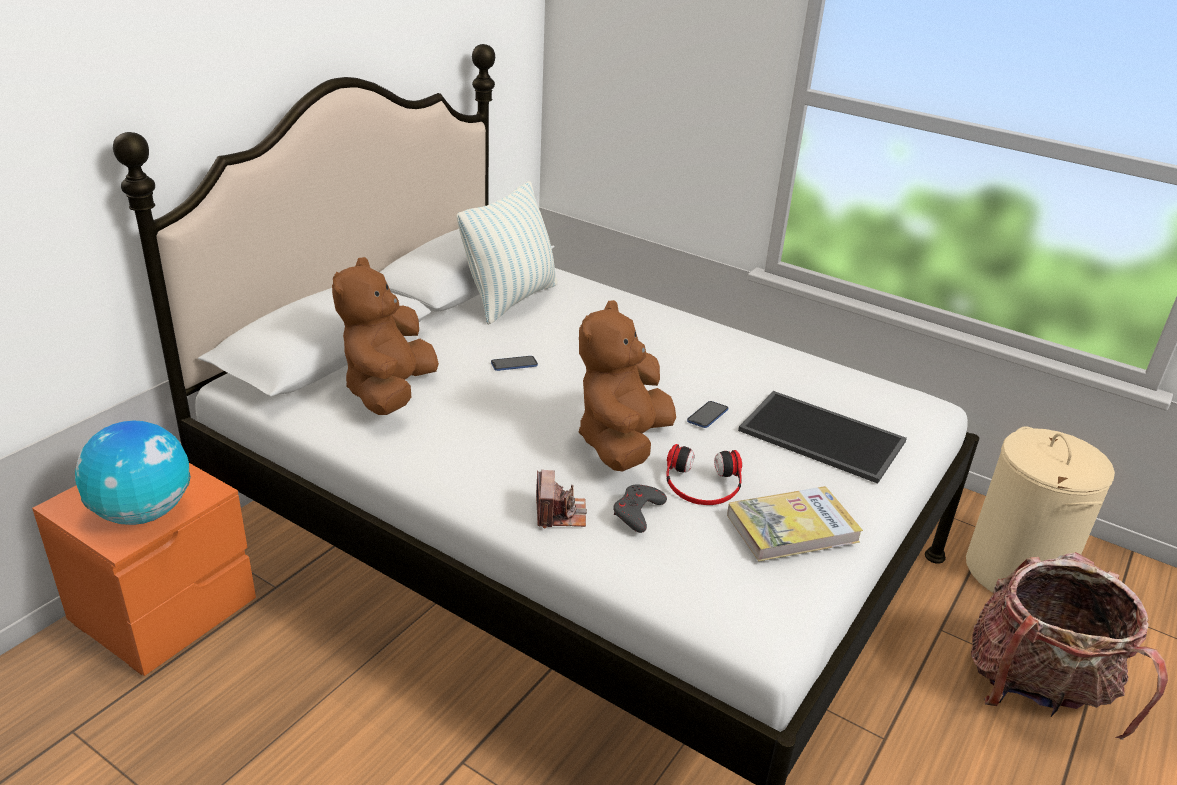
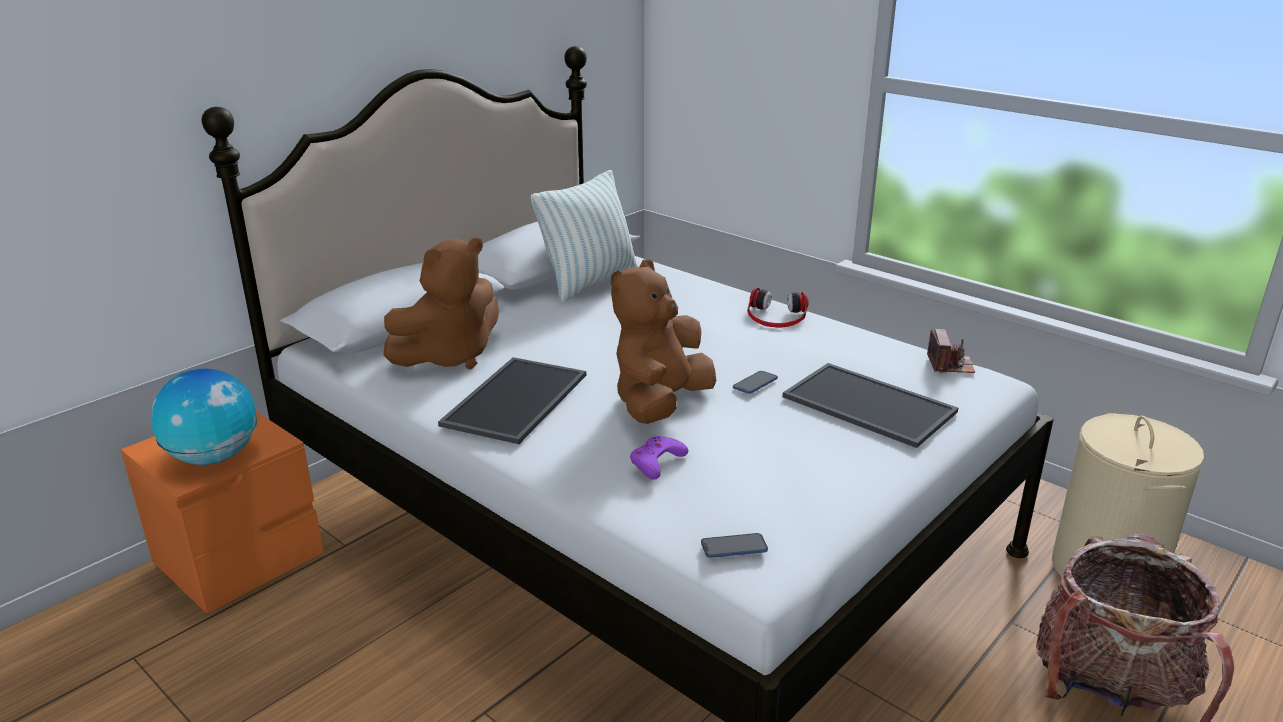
camera: 10 degrees right, 5 degrees down
brown plush toy [332,257,439,415] -> brown plush toy turned 150 degrees counterclockwise [383,238,499,369]
phone [491,356,538,371] -> phone moved to [701,533,768,558]
camera [536,470,587,529] -> camera moved to [927,329,975,373]
grey game controller [613,484,667,533] -> purple game controller [630,436,688,480]
headphones [666,444,742,505] -> headphones moved to [747,288,808,328]
book [727,486,863,562] -> none
none -> tray [438,357,586,444]

